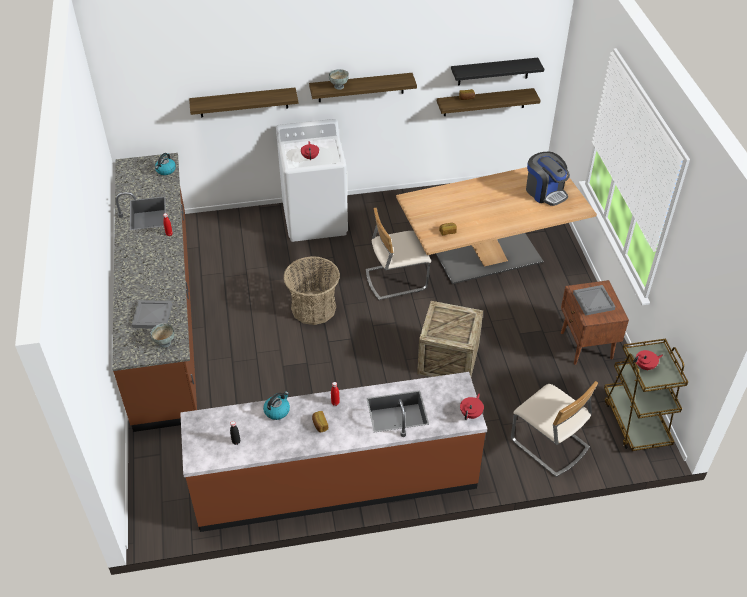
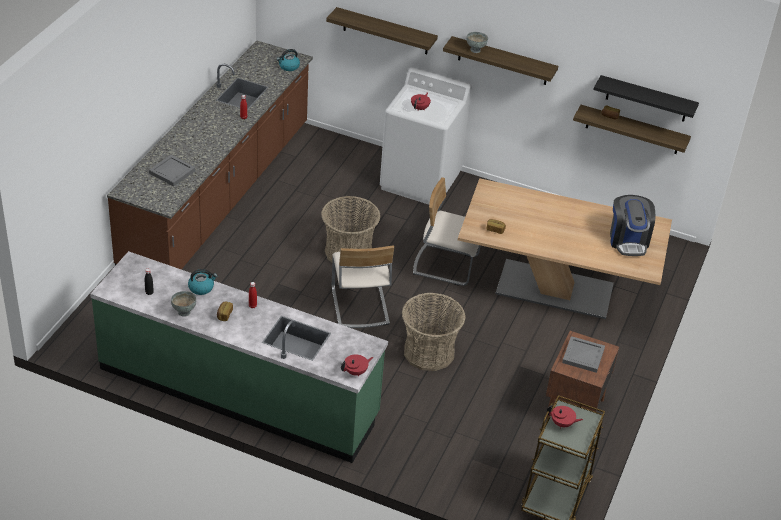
camera: 30 degrees right, 5 degrees down
grey bowl [150,323,174,348] -> grey bowl moved to [171,291,196,317]
brown counter [180,372,487,532] -> green counter [90,251,388,463]
crate [417,301,483,377] -> basket [402,293,465,371]
beige chair [511,381,598,477] -> beige chair moved to [332,245,394,328]

